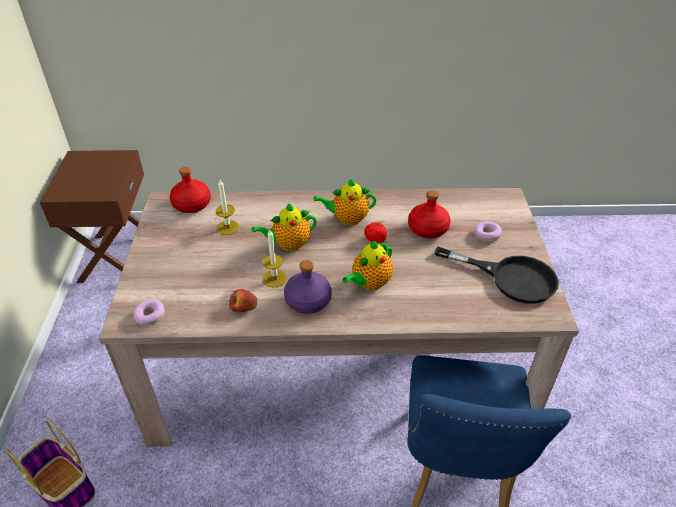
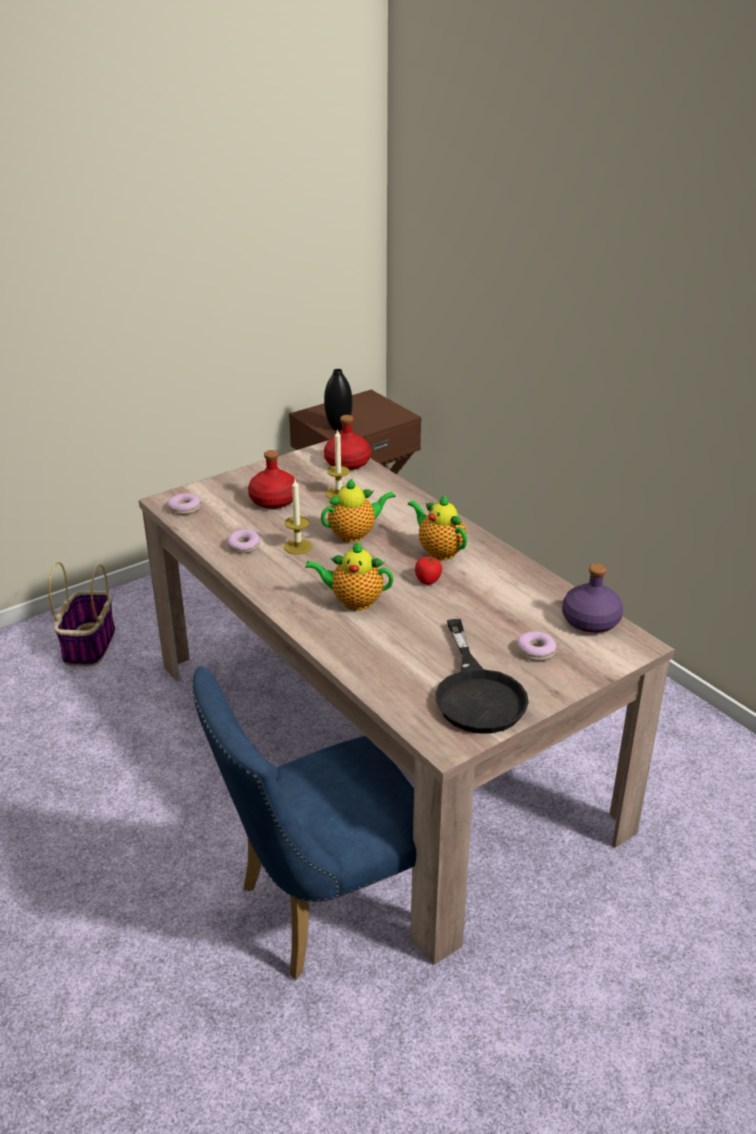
camera: 55 degrees right, 10 degrees down
apple [229,289,258,312] -> donut [227,529,260,553]
teapot [252,203,317,251] -> teapot turned 120 degrees clockwise [321,478,396,542]
purple bottle [284,260,332,314] -> purple bottle moved to [562,563,623,633]
red bottle [408,190,451,238] -> red bottle moved to [248,450,297,509]
none -> black vase [324,369,353,431]

